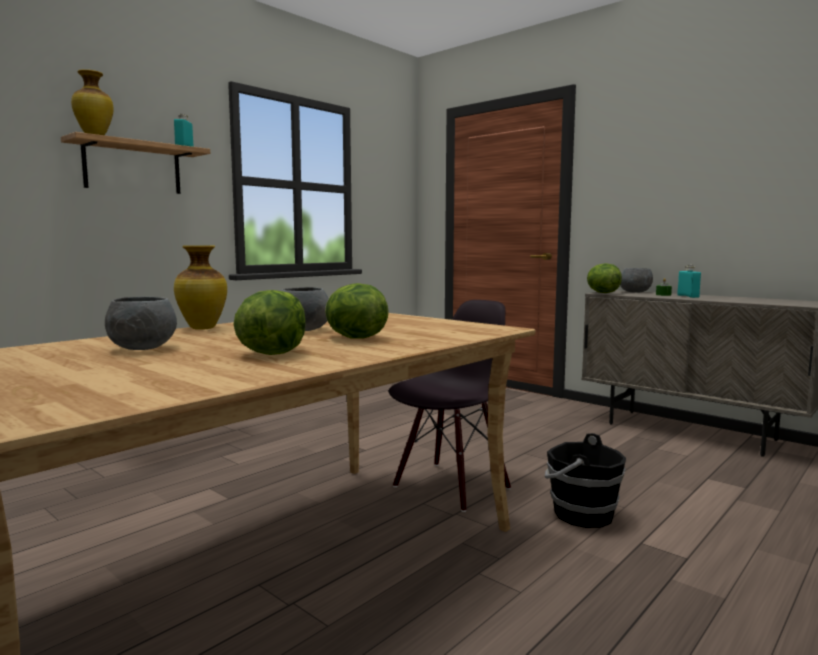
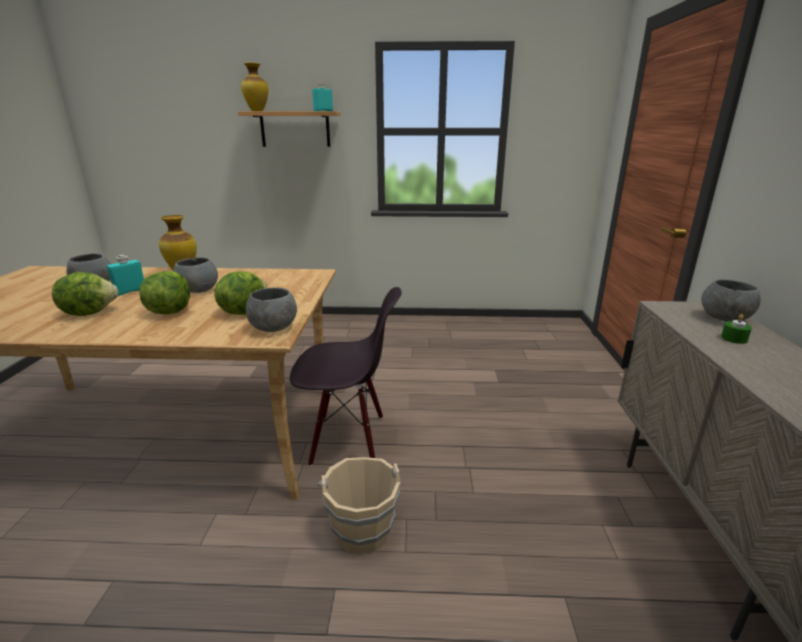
camera: 50 degrees right, 15 degrees up
black bucket [545,433,626,528] -> beige bucket [317,457,401,554]
lettuce [587,263,622,293] -> lettuce moved to [214,271,267,315]
turquoise bottle [677,265,701,298] -> turquoise bottle moved to [107,255,144,296]
none -> grey bowl [246,288,297,332]

